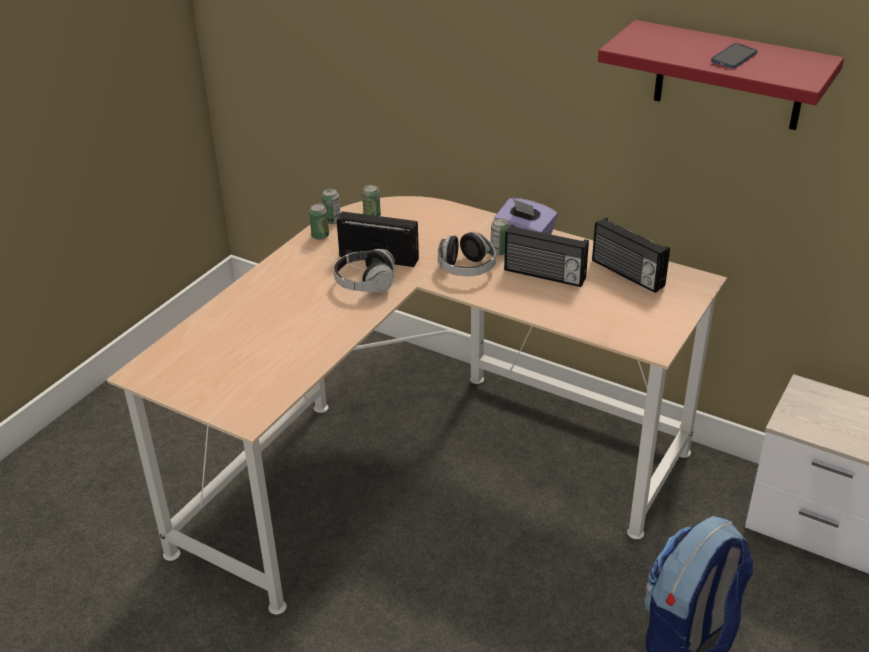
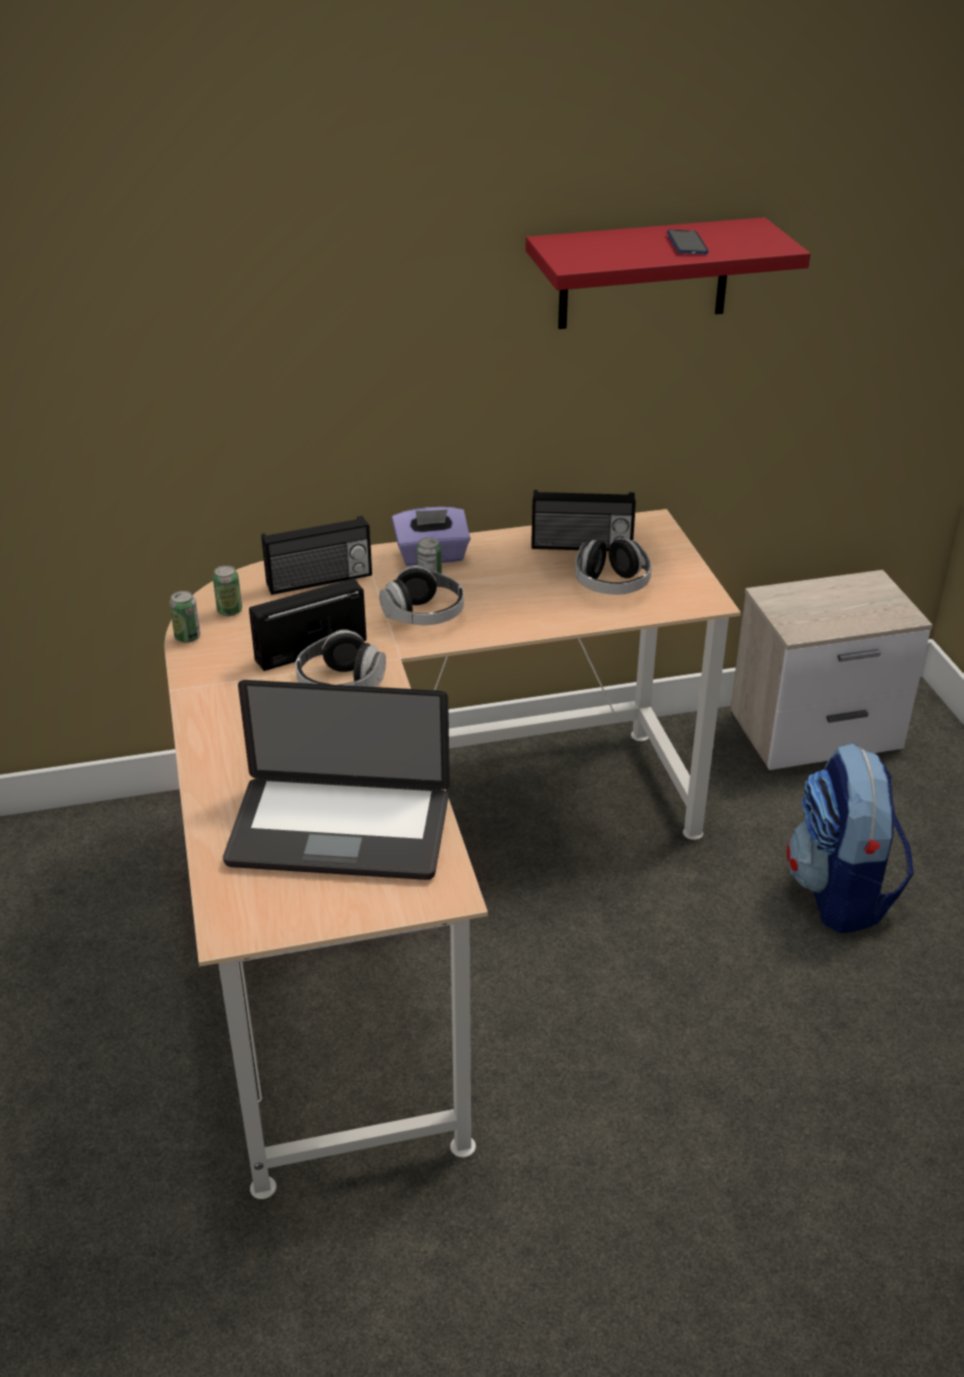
camera: 45 degrees left, 0 degrees up
can [309,204,329,240] -> none
radio [504,225,589,287] -> radio moved to [261,516,372,595]
none -> laptop [223,680,450,880]
none -> headphones [575,538,651,595]

